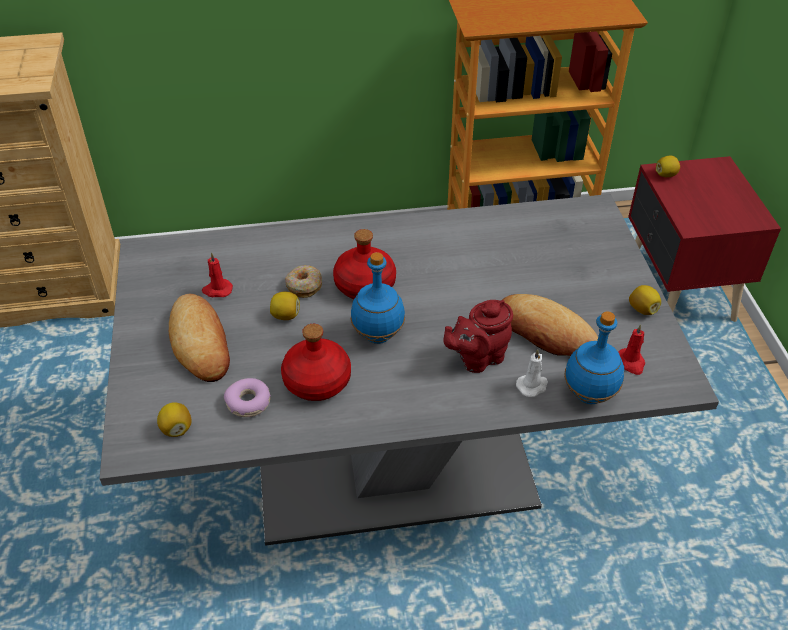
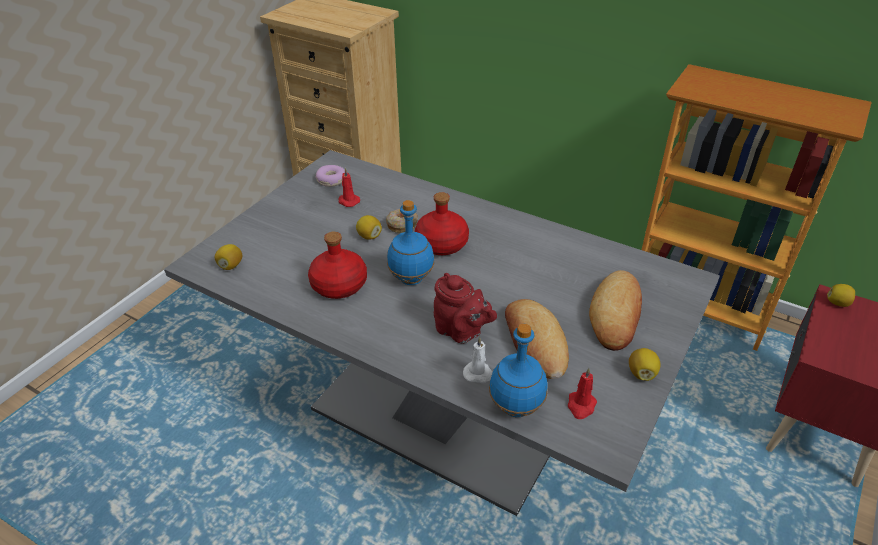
camera: 40 degrees right, 5 degrees down
bread [169,294,230,382] -> bread moved to [589,270,642,351]
donut [224,378,271,417] -> donut moved to [316,165,345,187]
red teapot [443,300,513,373] -> red teapot turned 150 degrees counterclockwise [434,273,497,344]

